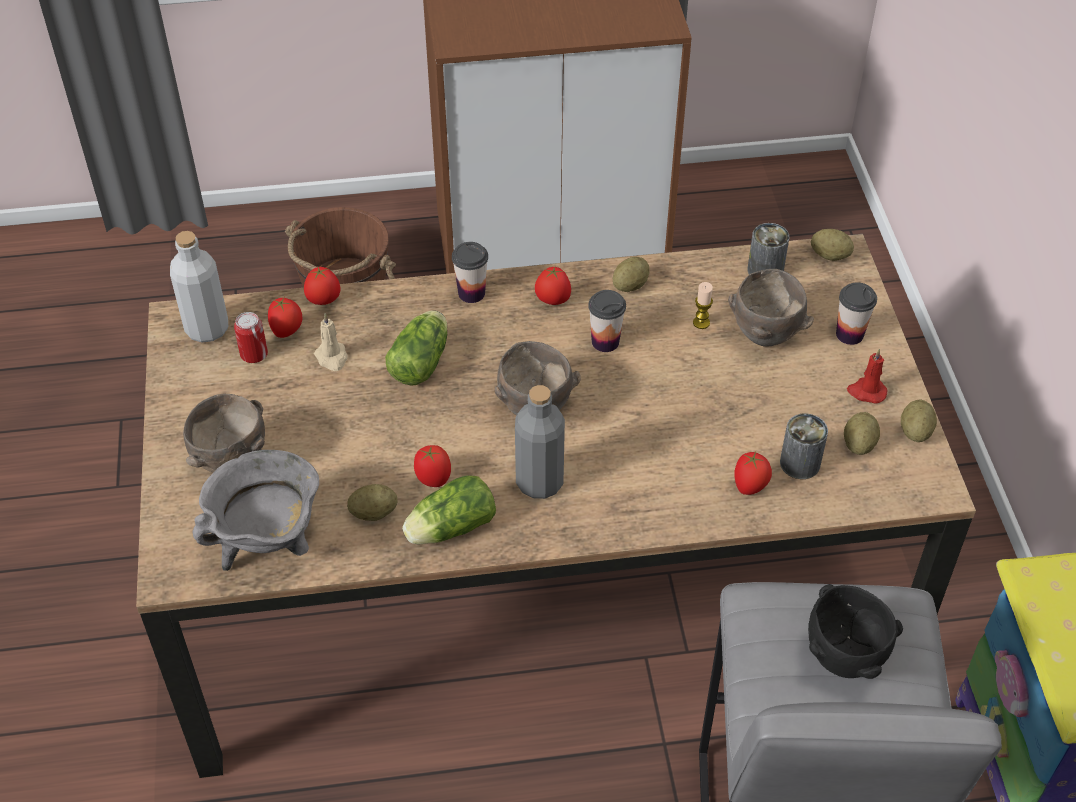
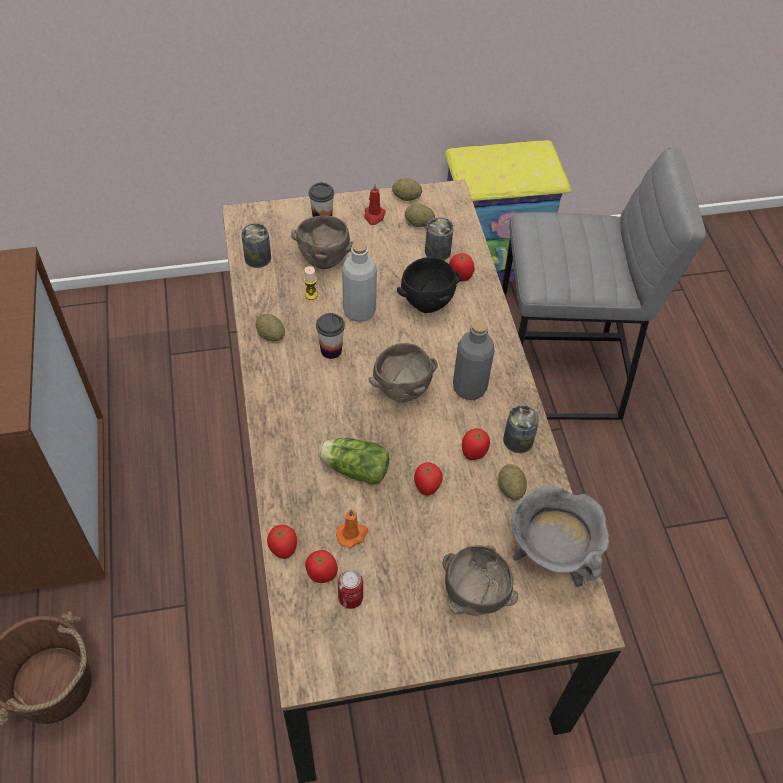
camera: 95 degrees left, 5 degrees up
grey bottle [170,231,228,343] -> grey bottle moved to [342,241,377,322]
beige candle [314,313,348,371] -> orange candle [336,509,368,548]
lettuce [402,475,496,545] -> can [503,405,540,453]
cup [452,242,488,303] -> none
tomato [535,267,571,305] -> tomato moved to [414,462,443,496]
black bowl [808,584,903,679] -> black bowl moved to [397,257,461,313]
potato [811,229,854,261] -> none

